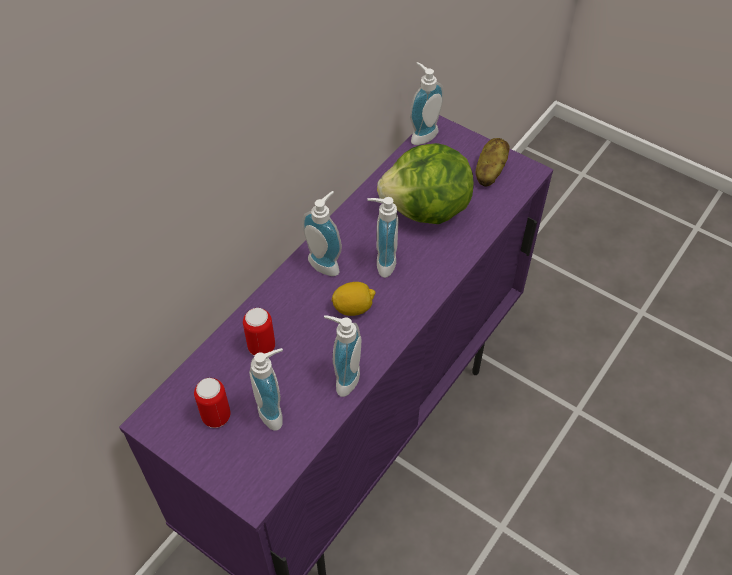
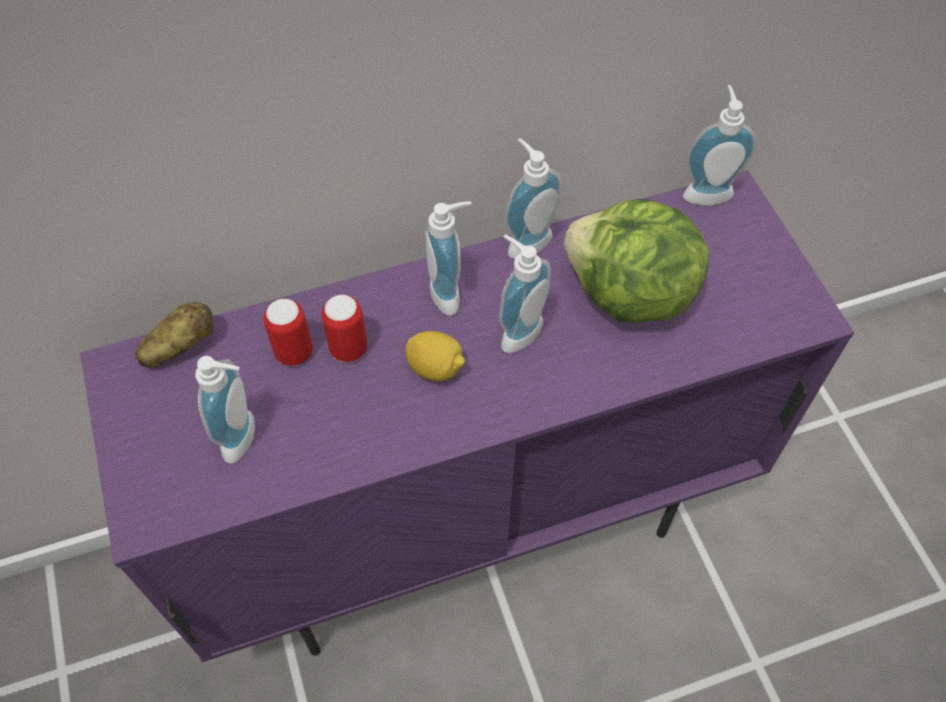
camera: 35 degrees right, 5 degrees up
can [194,378,230,428] -> can moved to [321,294,367,363]
soap dispenser [324,315,361,397] -> soap dispenser moved to [505,138,562,259]
potato [476,138,510,187] -> potato moved to [135,302,214,367]

